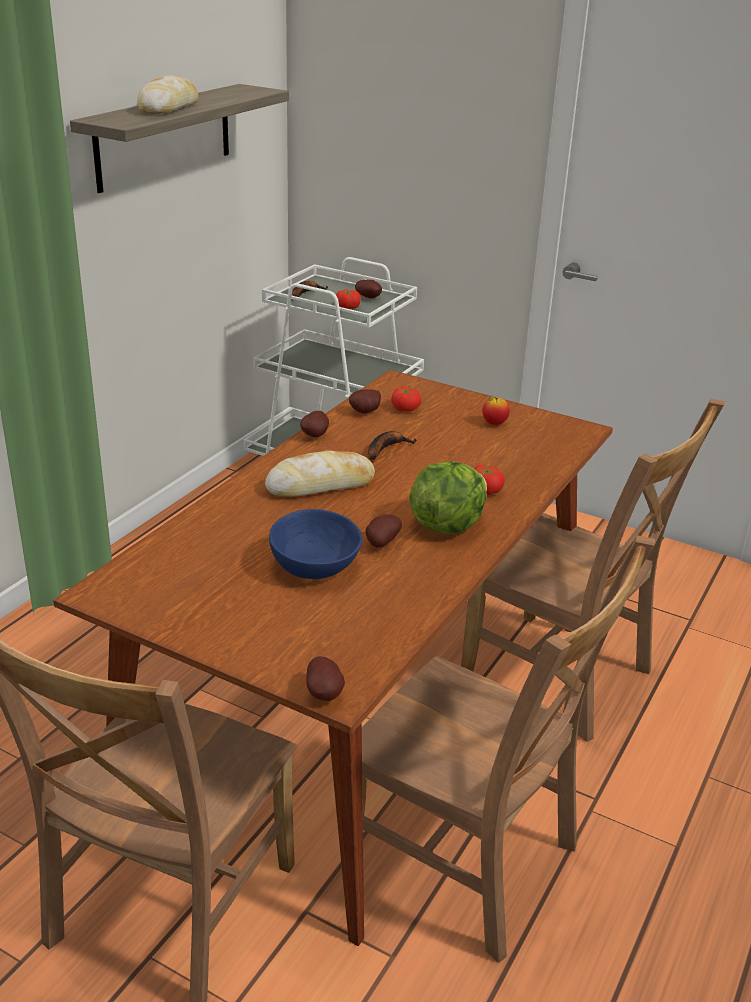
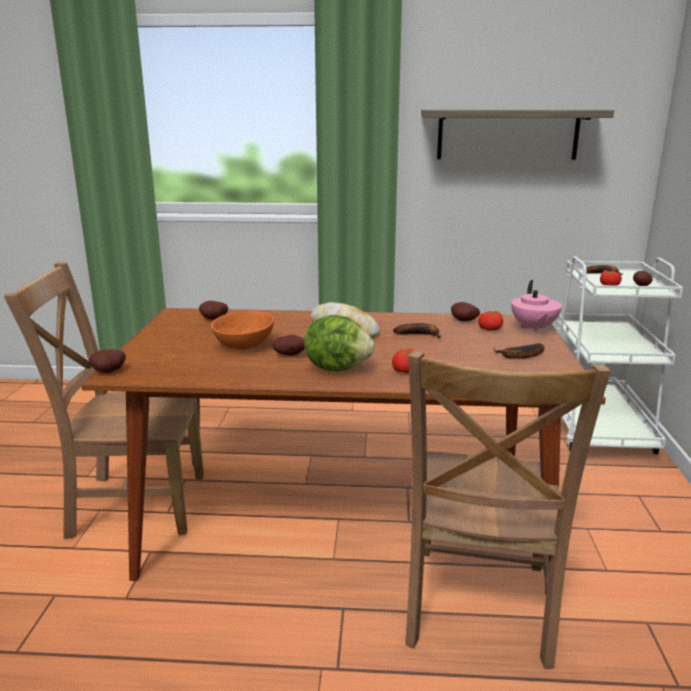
camera: 65 degrees right, 10 degrees down
bread [137,75,199,114] -> none
blue bowl [269,509,362,579] -> orange bowl [211,311,274,350]
potato [300,411,329,437] -> potato moved to [199,301,228,320]
brown chair [341,535,655,963] -> none
apple [482,395,510,425] -> banana [493,343,545,359]
none -> pink teapot [511,280,562,332]

